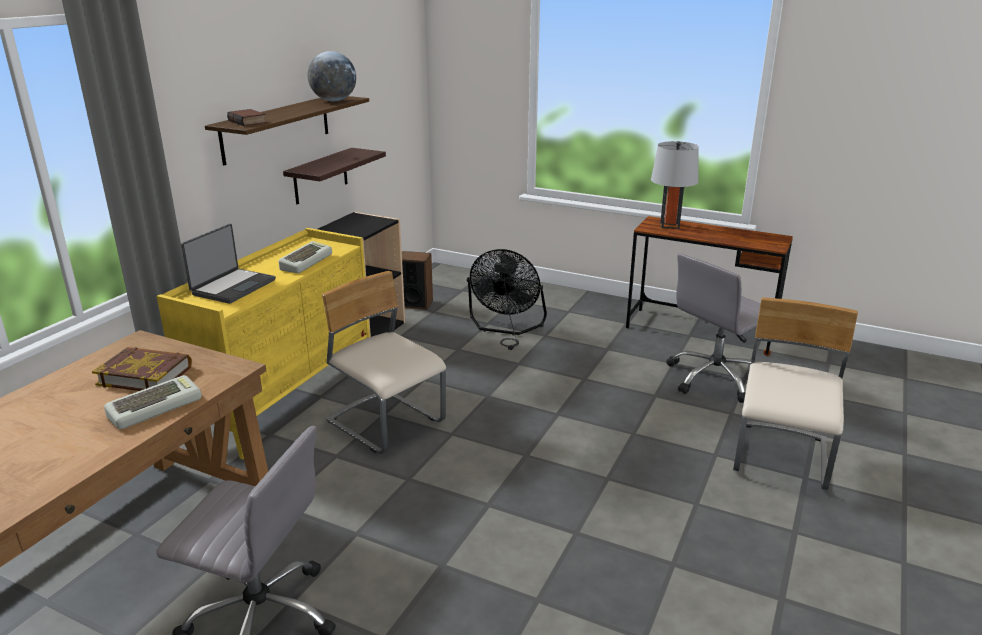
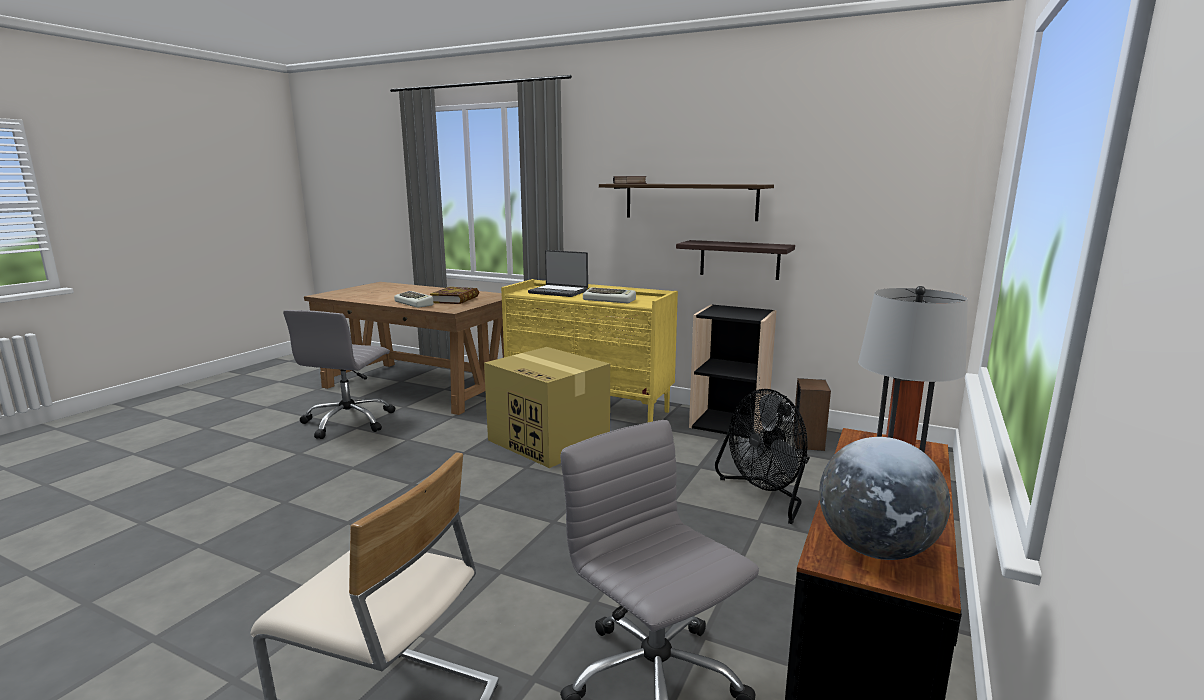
camera: 90 degrees right, 10 degrees down
globe [307,51,356,101] -> globe moved to [819,437,950,560]
beige chair [322,271,446,454] -> cardboard box [484,347,610,468]
black fan [467,249,547,350] -> black fan turned 135 degrees clockwise [715,389,810,524]

